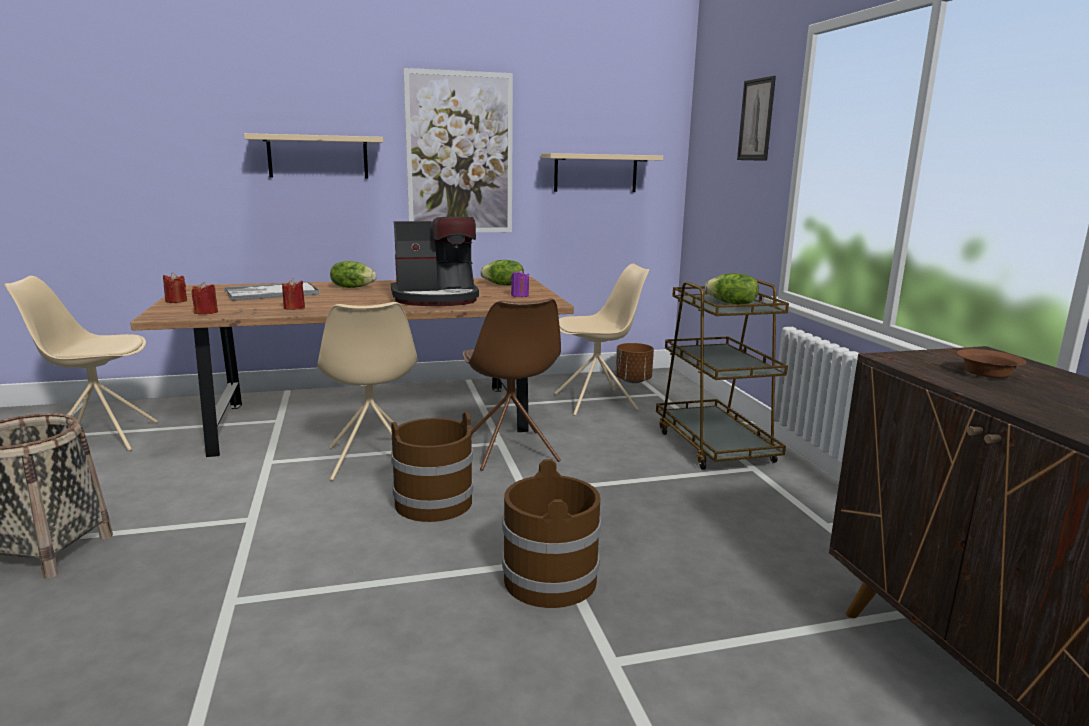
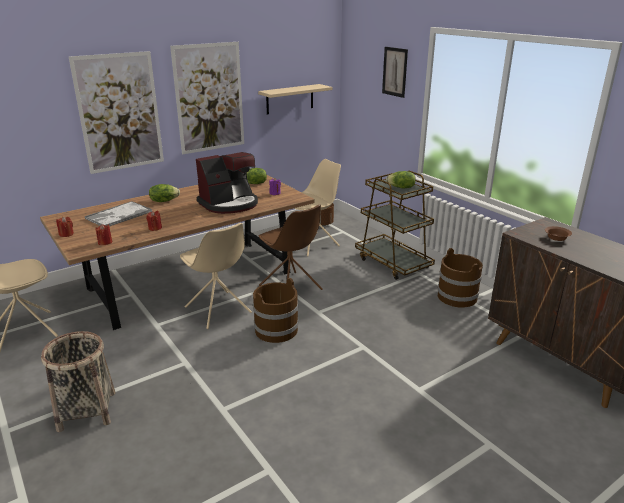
camera: 20 degrees left, 10 degrees up
beige shelf [244,133,383,178] -> picture [69,51,164,174]
brown bucket [502,459,601,608] -> brown bucket moved to [438,248,483,308]

